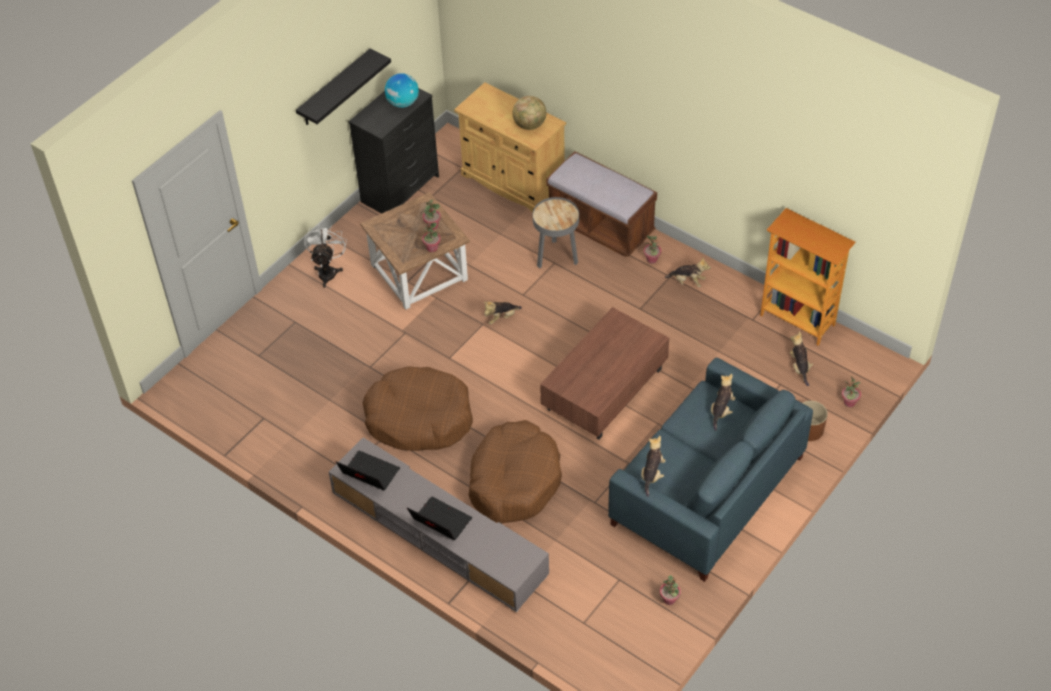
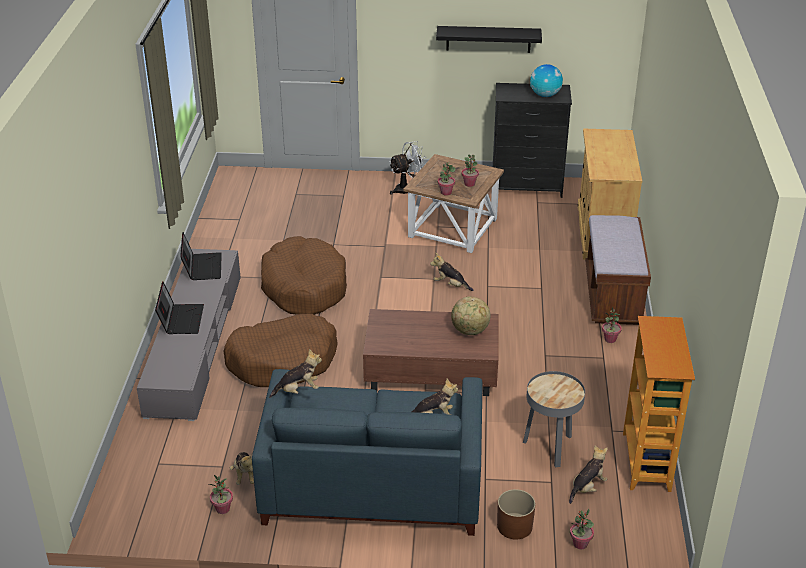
camera: 55 degrees right, 15 degrees down
globe [513,96,546,130] -> globe moved to [451,296,491,335]
grey side table [533,197,579,268] -> grey side table moved to [523,371,585,467]
plush toy [665,258,711,287] -> plush toy moved to [230,452,254,485]

